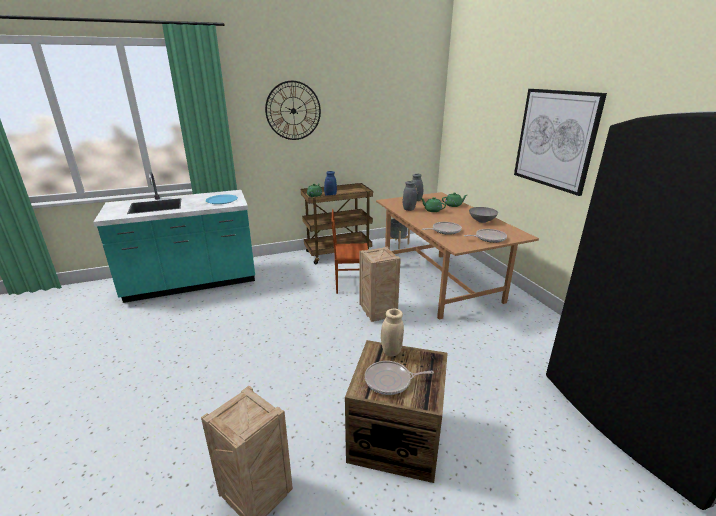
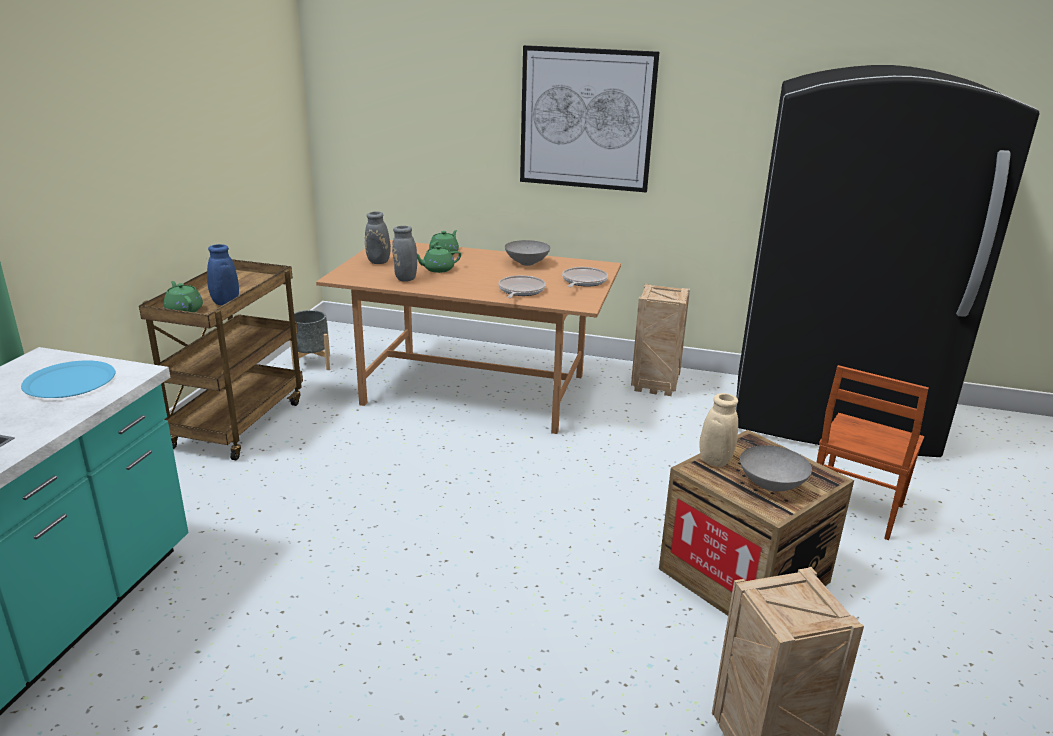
camera: 55 degrees left, 0 degrees up
wall clock [265,81,321,140] -> none
brown chair [331,209,368,294] -> brown chair moved to [817,365,929,540]
crate [359,247,401,322] -> crate moved to [631,284,690,396]
frying pan [365,361,434,395] -> grey bowl [740,445,812,491]

